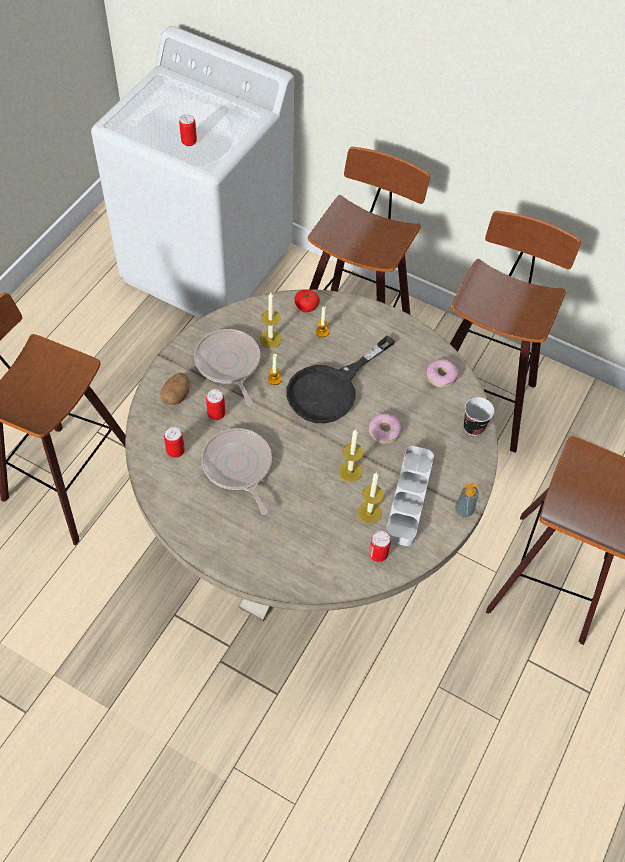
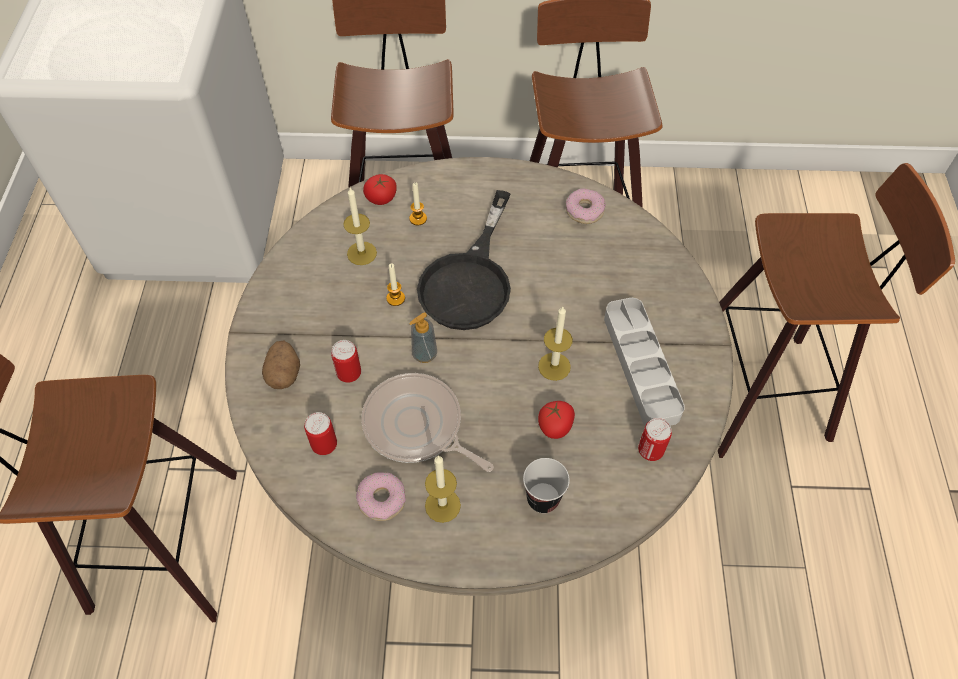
camera: 25 degrees left, 0 degrees up
can [179,114,197,146] -> none
frying pan [194,329,260,405] -> none
candle [357,472,384,524] -> candle moved to [425,455,461,523]
donut [369,413,401,444] -> donut moved to [356,472,406,521]
soap dispenser [455,483,479,517] -> soap dispenser moved to [409,312,437,363]
cup [464,397,494,436] -> cup moved to [523,458,570,513]
none -> tomato [538,401,575,439]

